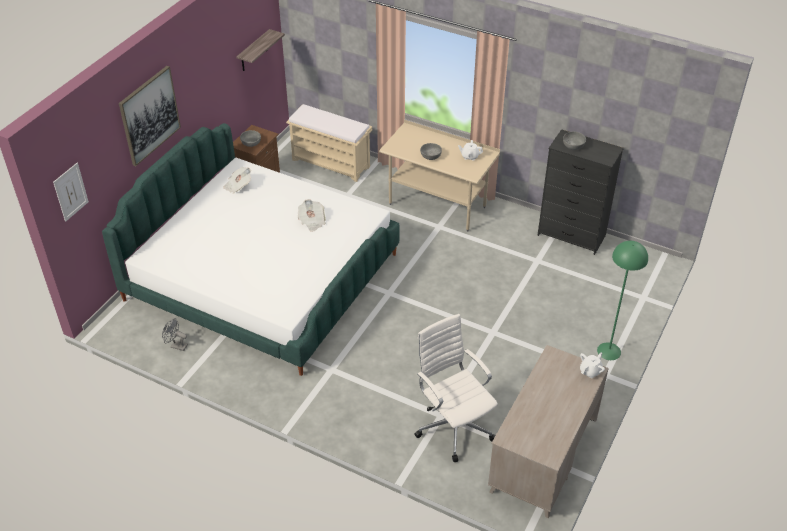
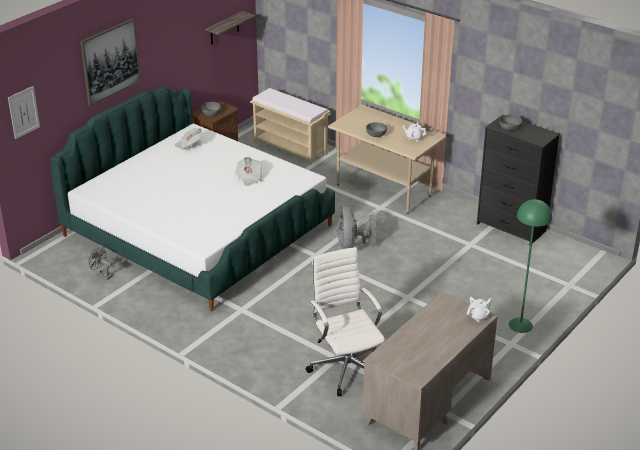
camera: 10 degrees right, 10 degrees down
none -> grey fan [337,206,376,249]

